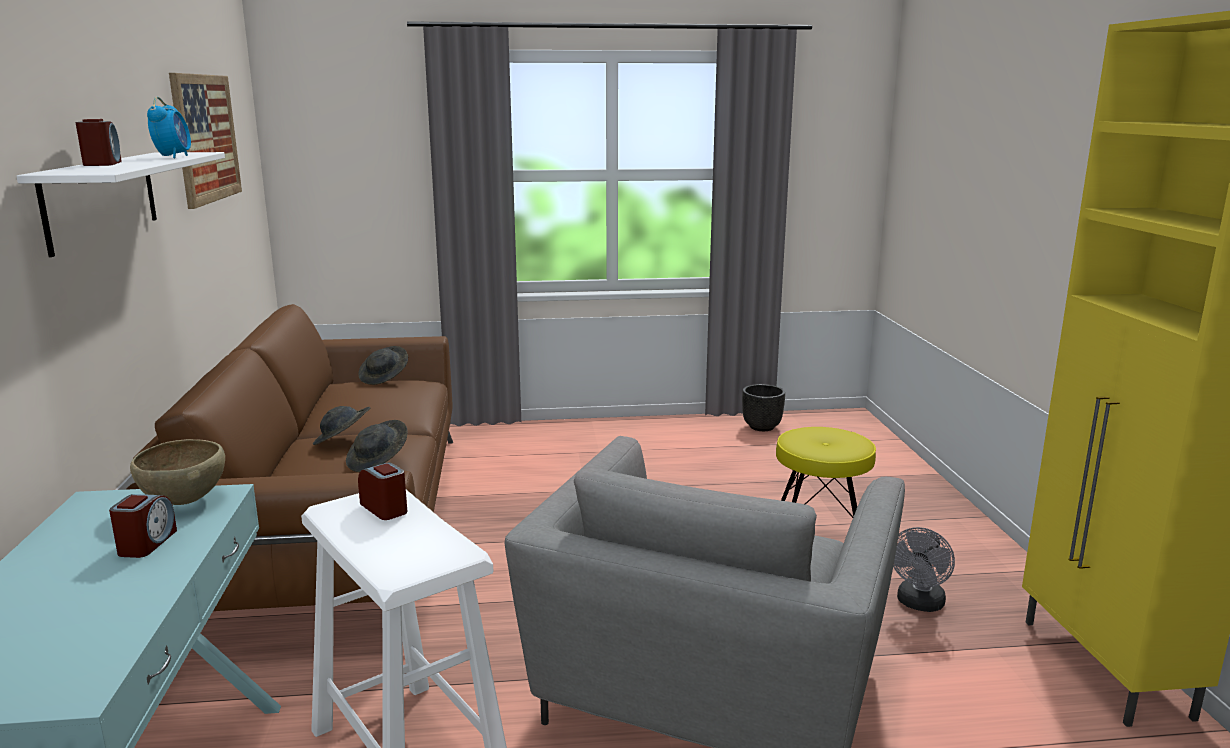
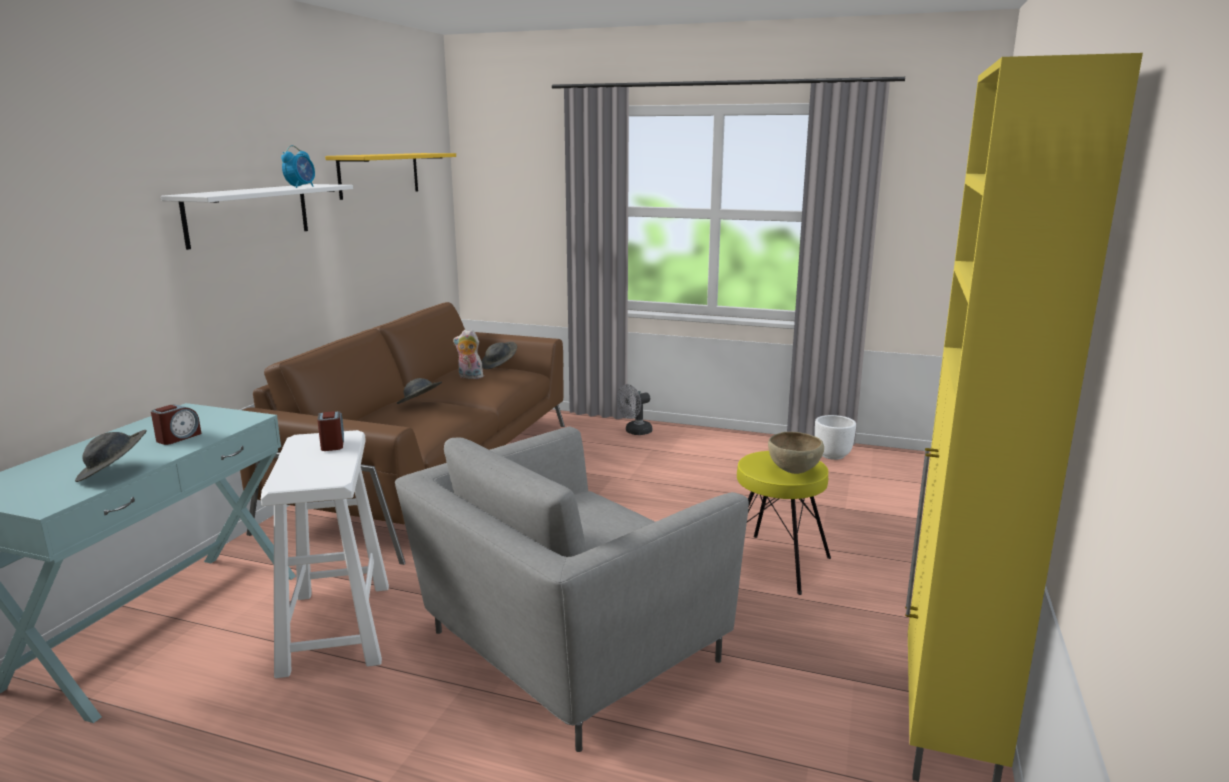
camera: 25 degrees right, 0 degrees up
alarm clock [76,119,122,166] -> none
brown bowl [130,439,225,505] -> brown bowl moved to [768,432,824,474]
picture [169,73,242,209] -> yellow shelf [325,153,456,200]
grey hat [346,420,408,472] -> grey hat moved to [75,430,147,482]
black planter [742,384,785,431] -> white planter [815,415,856,460]
grey fan [893,527,955,612] -> grey fan moved to [617,384,652,435]
none -> plush toy [453,330,484,379]

